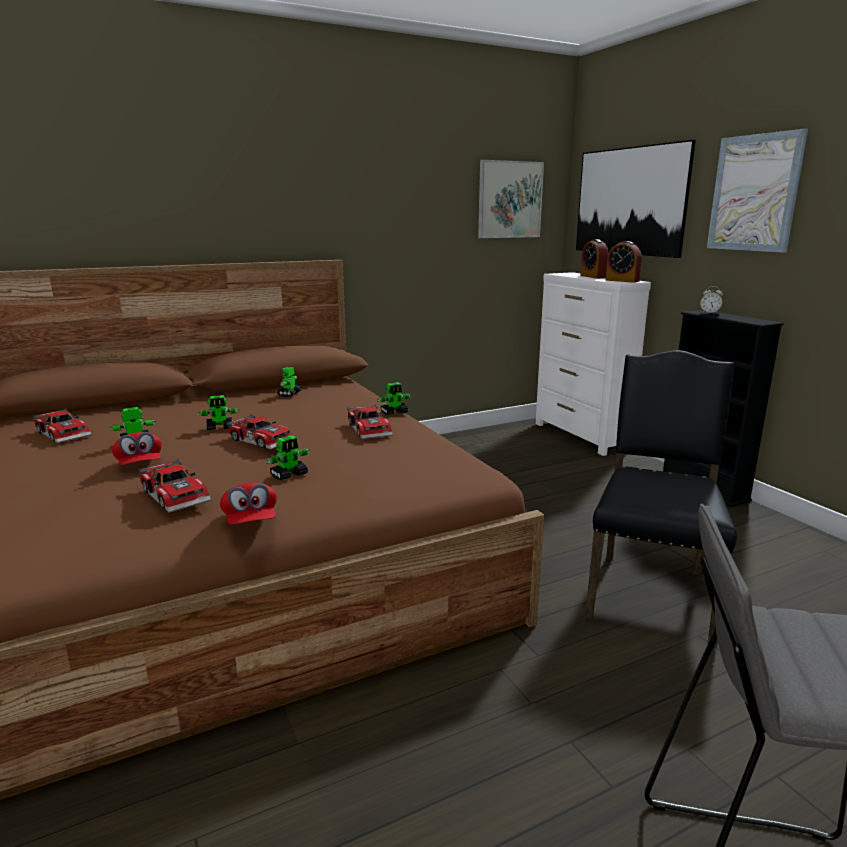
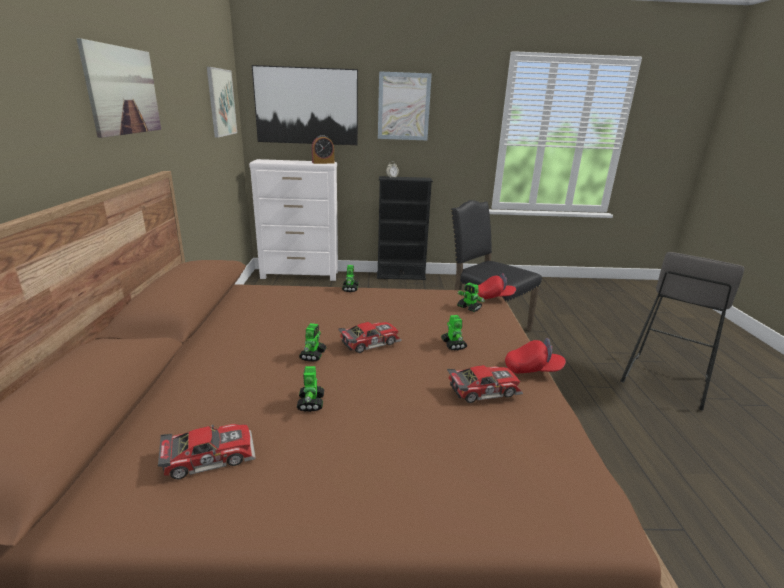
camera: 65 degrees left, 5 degrees up
red cap [112,432,162,465] -> red cap moved to [477,273,516,300]
toy robot [277,367,302,397] -> toy robot moved to [457,282,485,312]
toy car [347,404,393,439] -> none
alarm clock [580,239,608,279] -> none
none -> picture [76,38,161,138]

